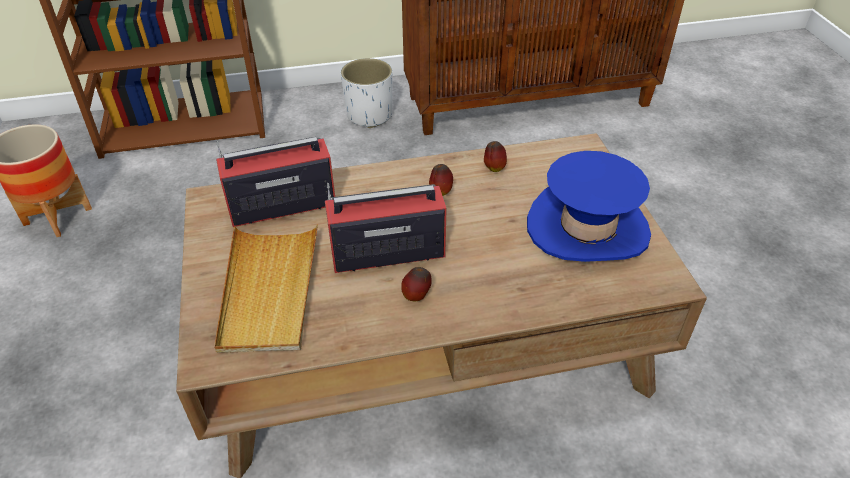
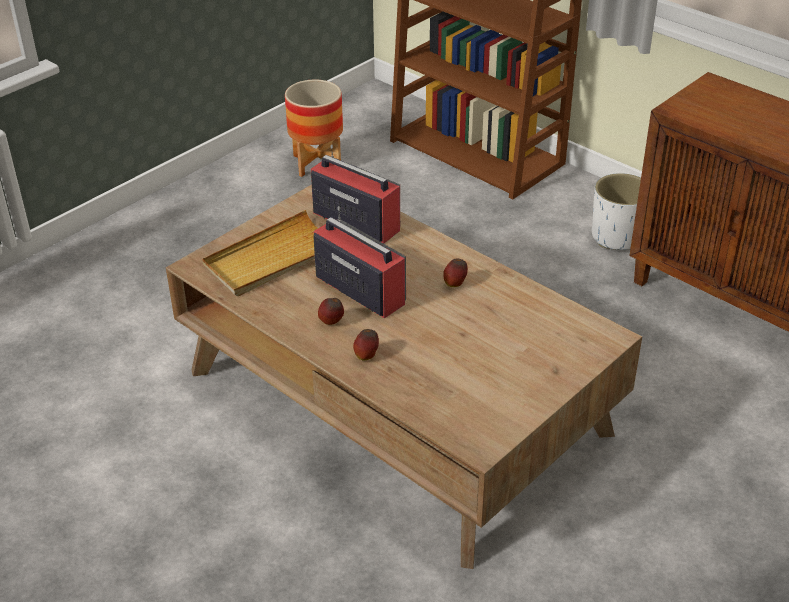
camera: 55 degrees right, 5 degrees down
apple [484,141,507,172] -> apple moved to [353,329,379,360]
blue hat [527,151,651,262] -> none

